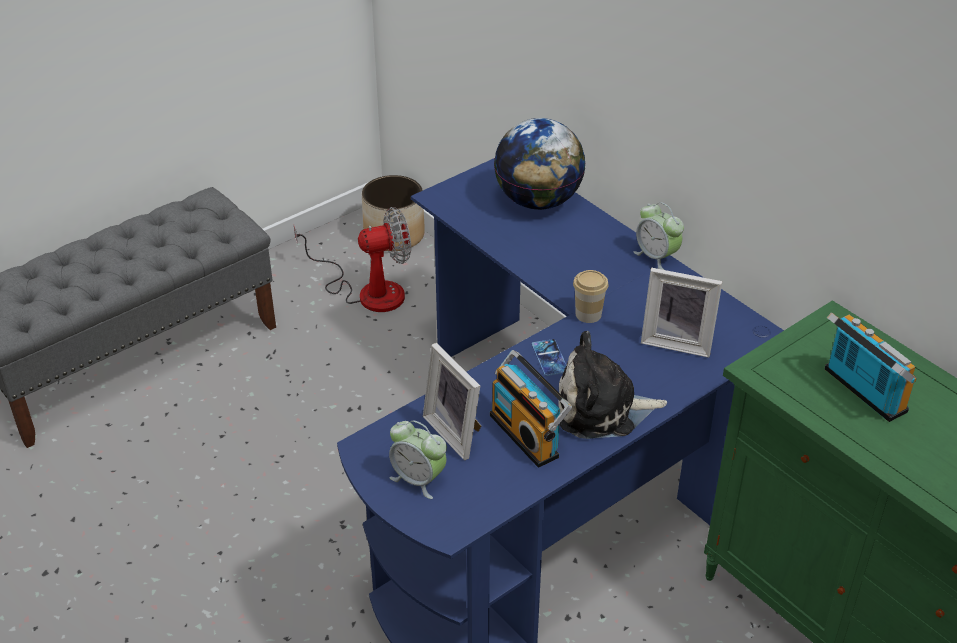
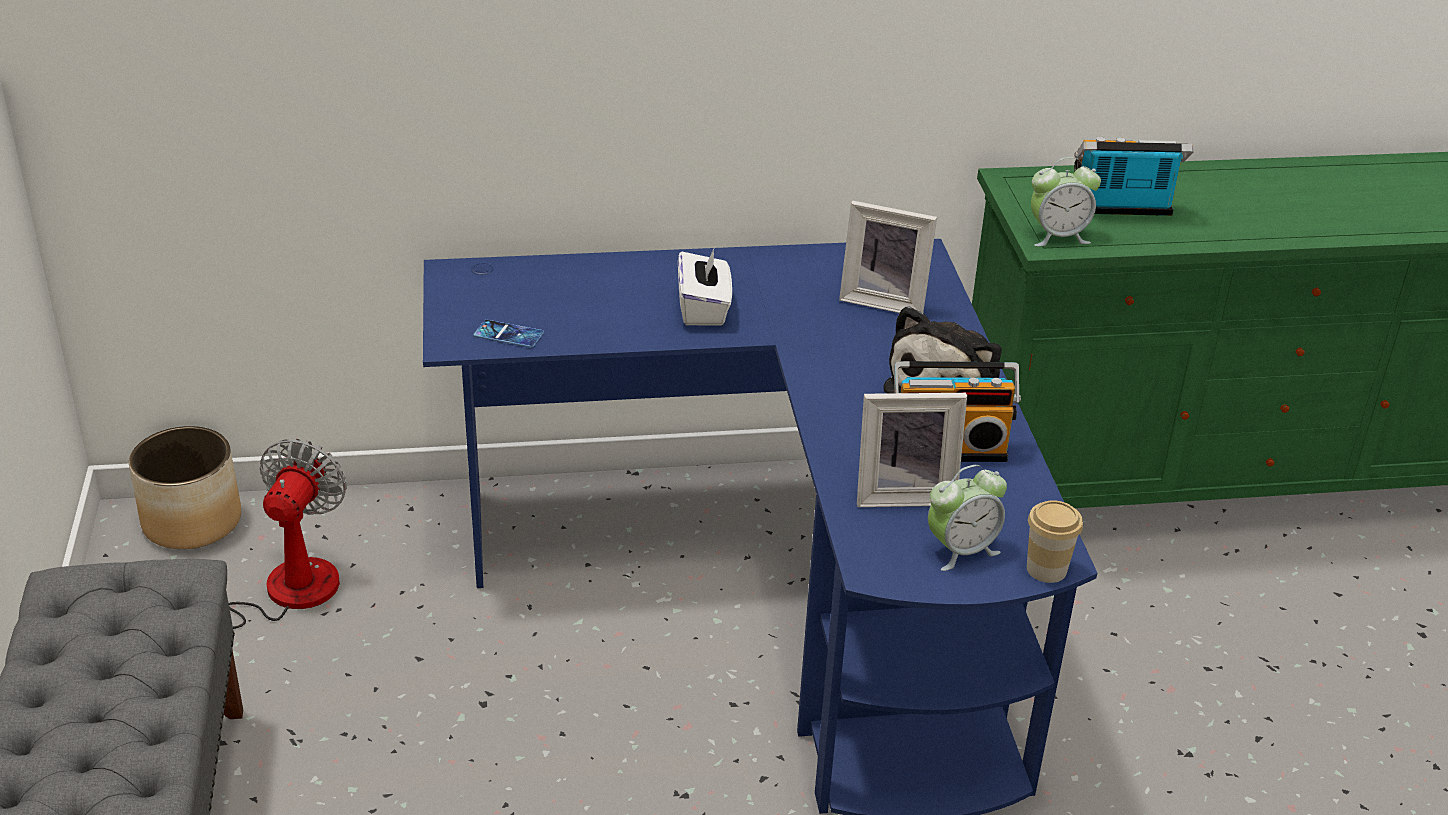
camera: 60 degrees left, 5 degrees down
globe [494,118,586,210] -> none
phone [532,339,566,376] -> phone moved to [473,320,544,348]
cup [573,270,608,323] -> cup moved to [1027,500,1083,583]
alarm clock [634,202,684,270] -> alarm clock moved to [1031,157,1101,246]
picture frame [641,268,723,358] -> picture frame turned 60 degrees clockwise [839,201,937,313]
none -> white tissue box [678,247,732,325]

